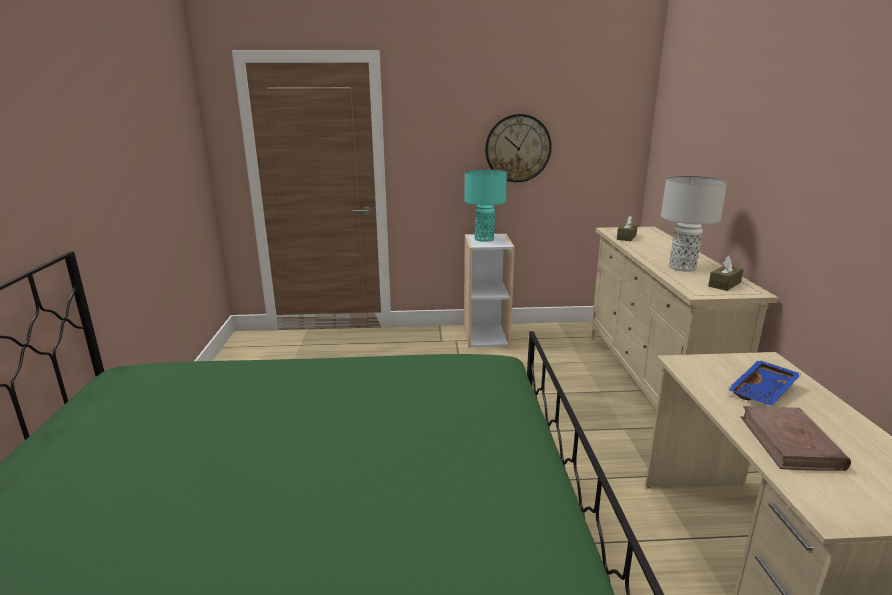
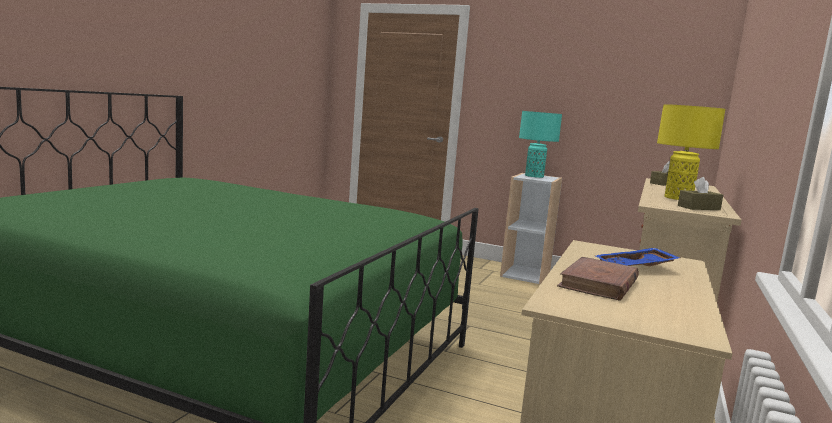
camera: 25 degrees right, 10 degrees down
wall clock [485,114,552,182] -> none
white table lamp [661,176,727,272] -> yellow table lamp [657,104,726,200]

